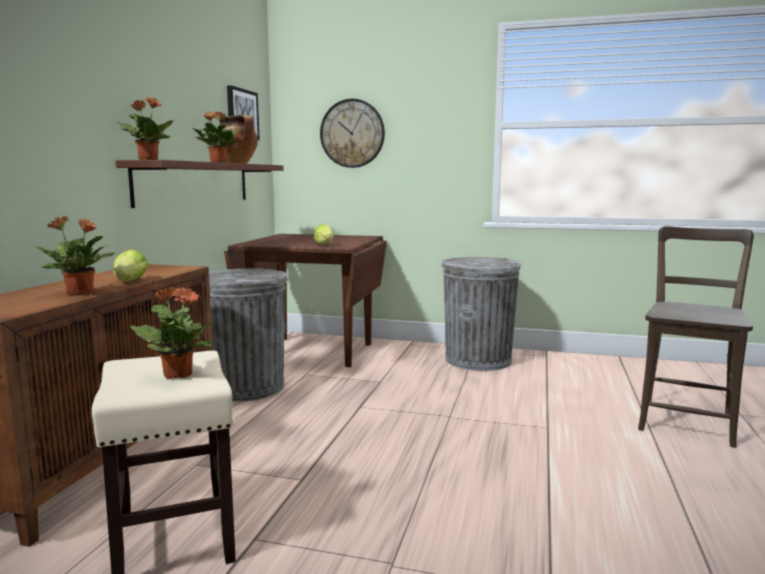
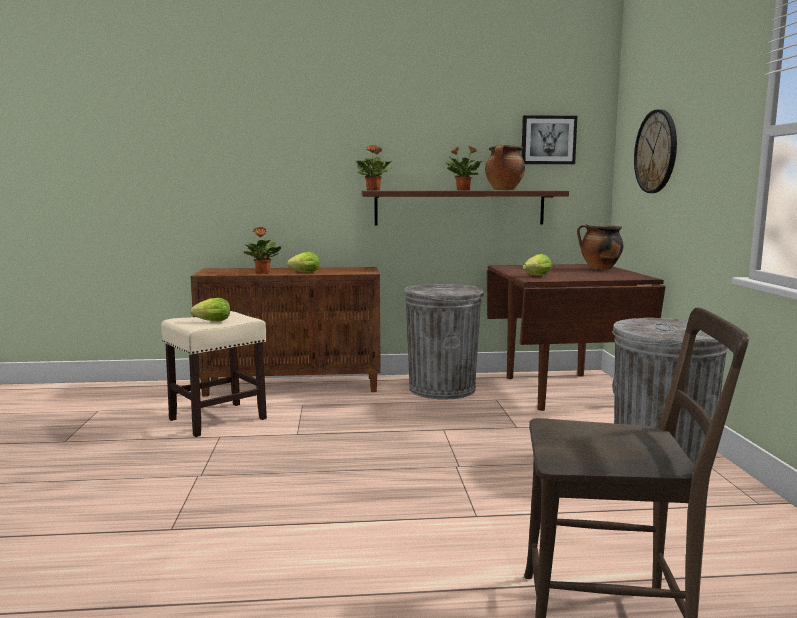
camera: 70 degrees right, 0 degrees up
potted plant [130,286,214,379] -> lettuce [190,298,230,321]
none -> cooking pot [577,225,623,270]

